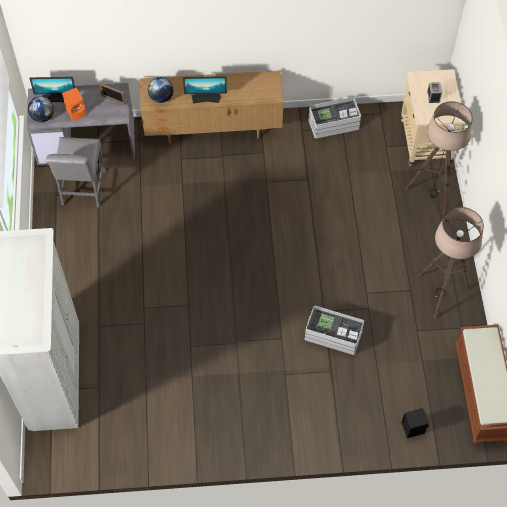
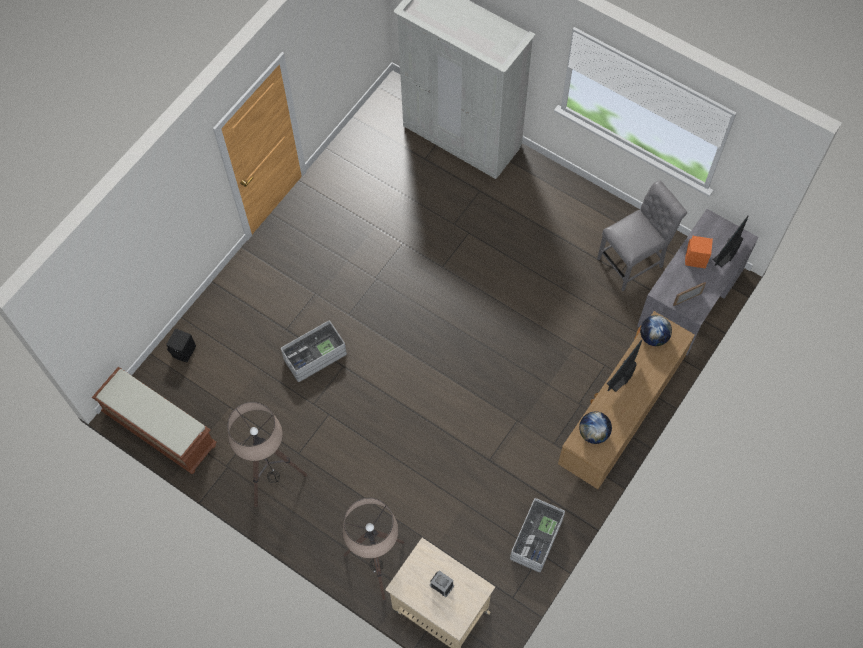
camera: 130 degrees right, 5 degrees up
globe [28,96,54,122] -> globe moved to [579,412,612,444]
grey chair [46,137,106,207] -> grey chair turned 105 degrees clockwise [597,180,687,291]

